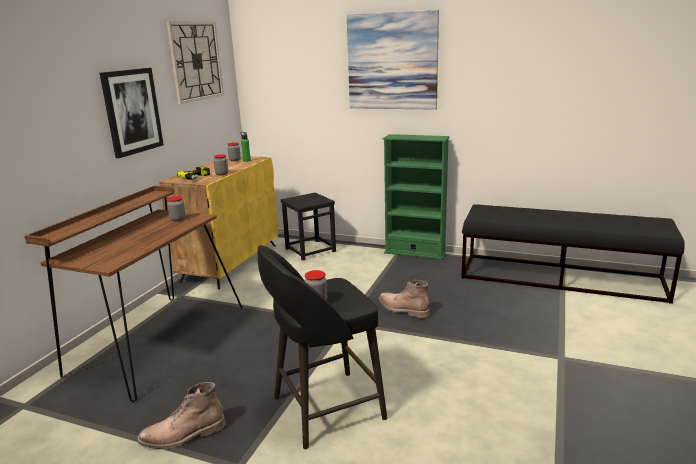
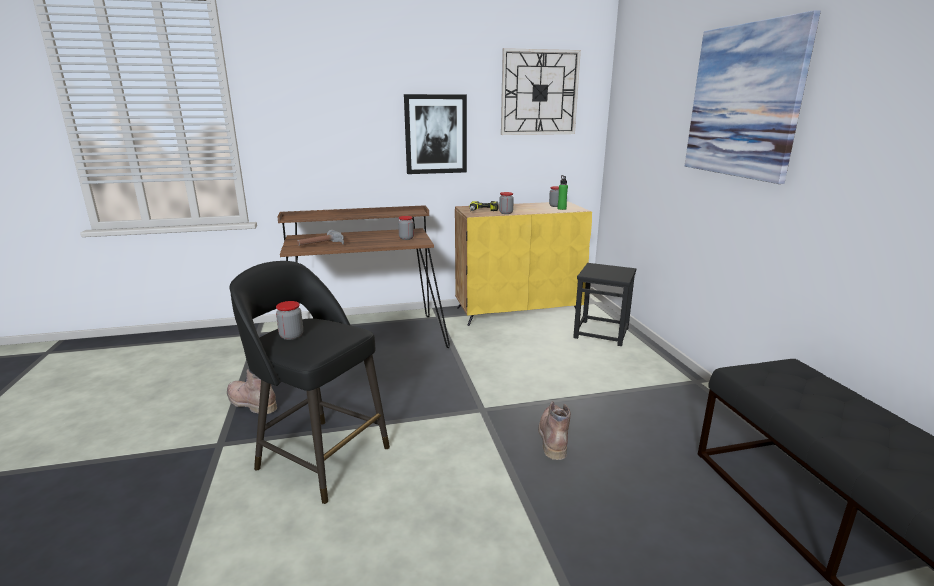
camera: 55 degrees right, 0 degrees up
green bookcase [383,134,450,260] -> none
none -> hammer [297,230,344,246]

